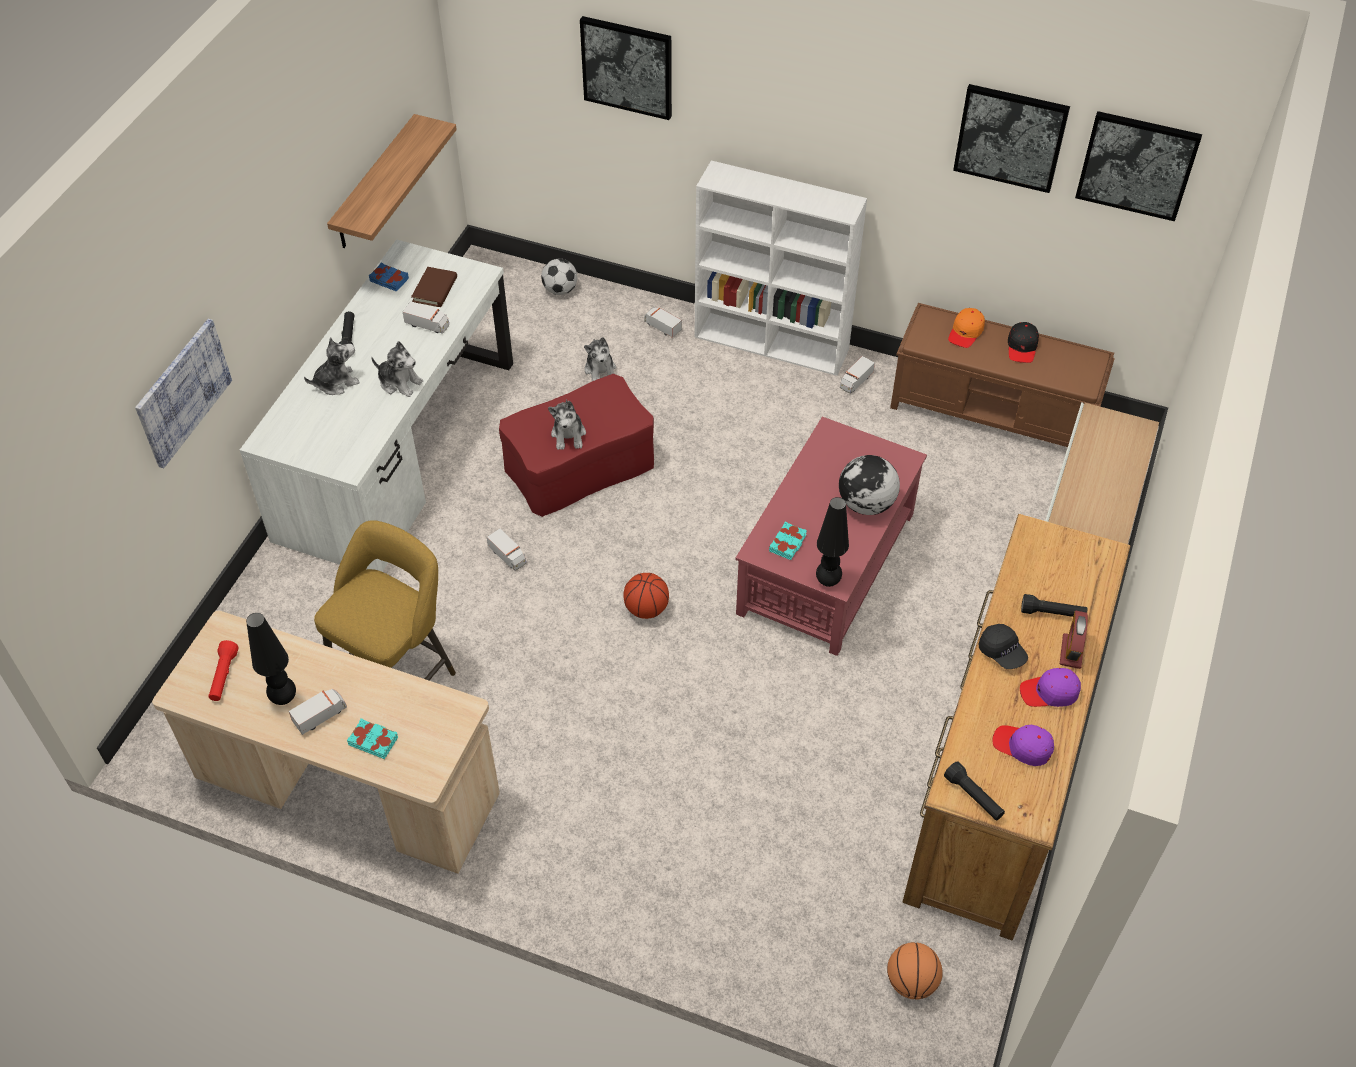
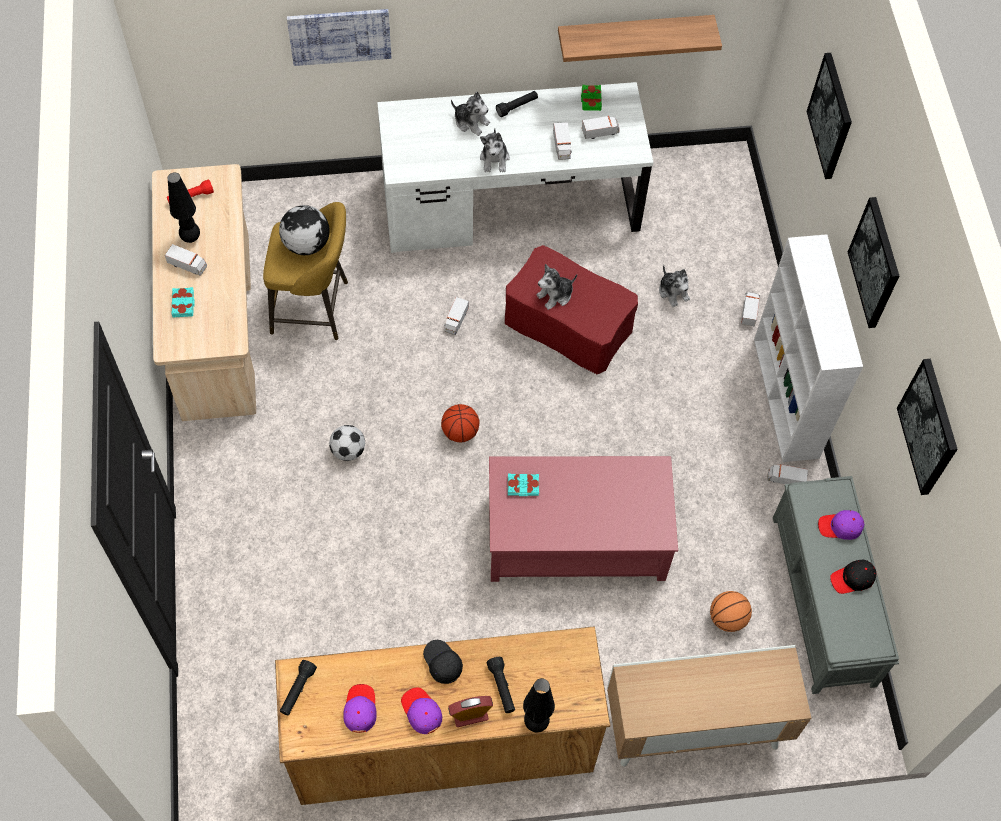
camera: 60 degrees right, 10 degrees up
blue book [369,263,409,292] -> green book [581,85,602,111]
brown book [411,267,457,307] -> toy truck [582,116,620,139]
football [541,259,577,295] -> football moved to [329,425,365,461]
plush toy [584,337,616,381] -> plush toy turned 75 degrees counterclockwise [659,265,690,307]
black table lamp [816,497,849,587] -> black table lamp moved to [523,678,555,732]
globe [839,455,900,515] -> globe moved to [279,205,330,255]
basketball [887,942,943,999] -> basketball moved to [710,591,752,632]
brown bench [890,303,1115,447] -> grey bench [773,476,899,694]
orange cap [948,308,985,348] -> purple cap [818,510,864,540]
black cap [979,624,1028,669] -> black cap turned 120 degrees clockwise [423,640,463,684]
picture [1075,111,1202,221] -> picture moved to [848,197,899,328]

